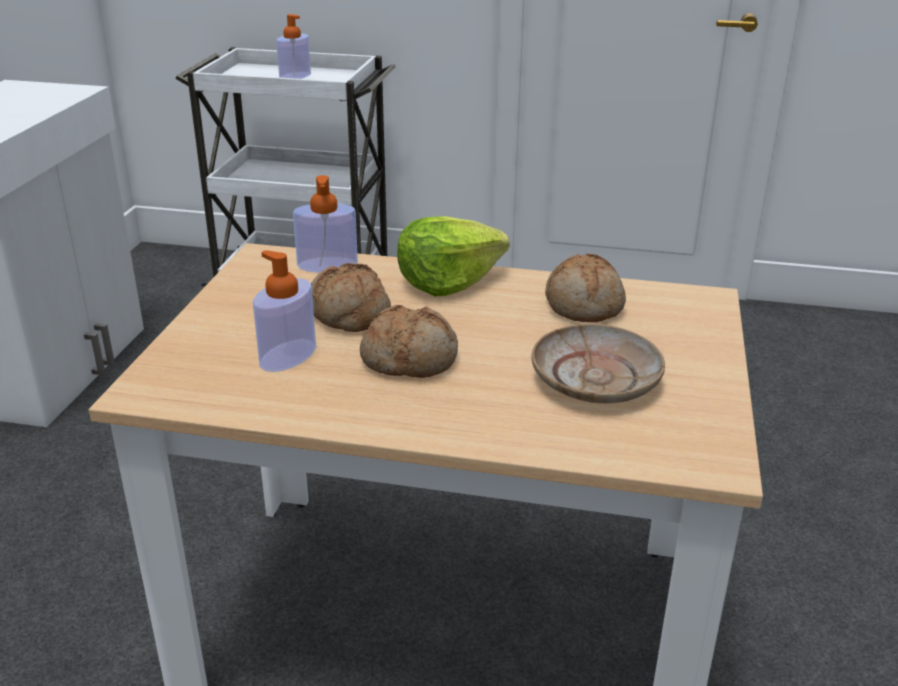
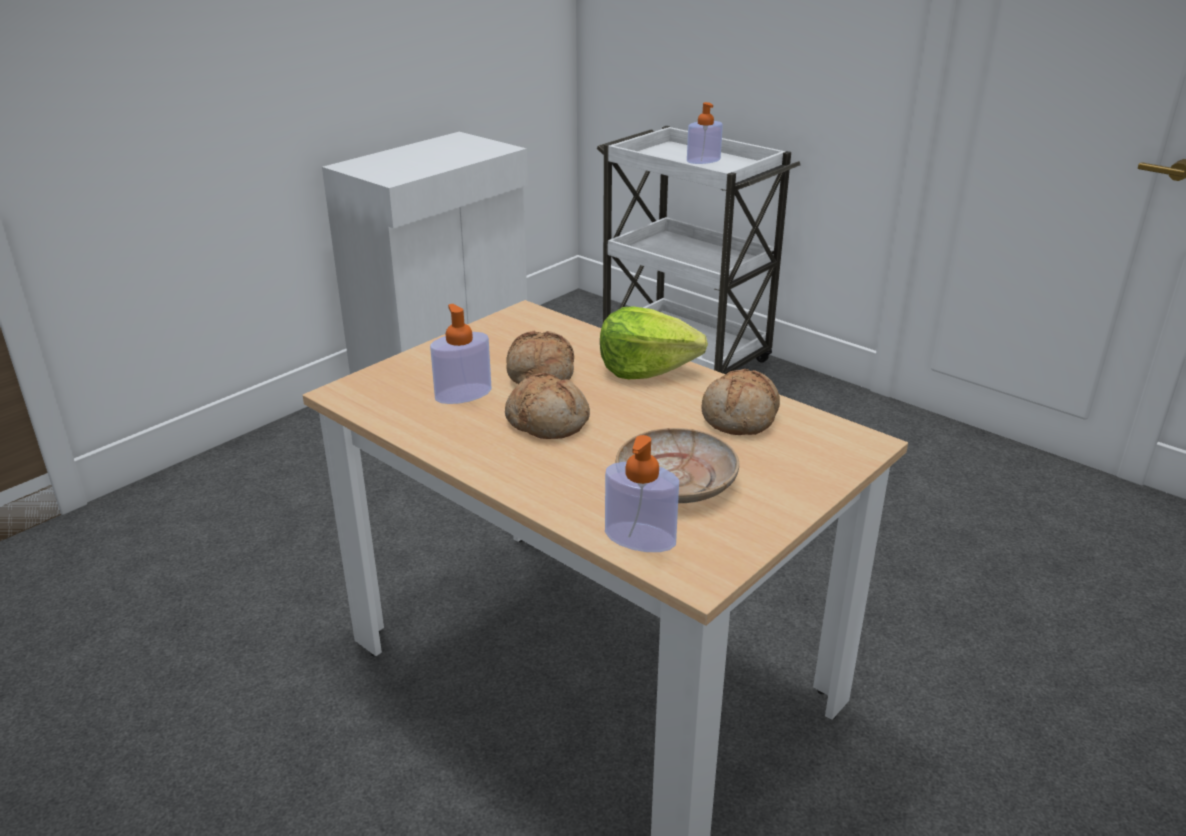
camera: 30 degrees right, 0 degrees up
soap dispenser [293,175,358,273] -> soap dispenser moved to [605,435,679,552]

